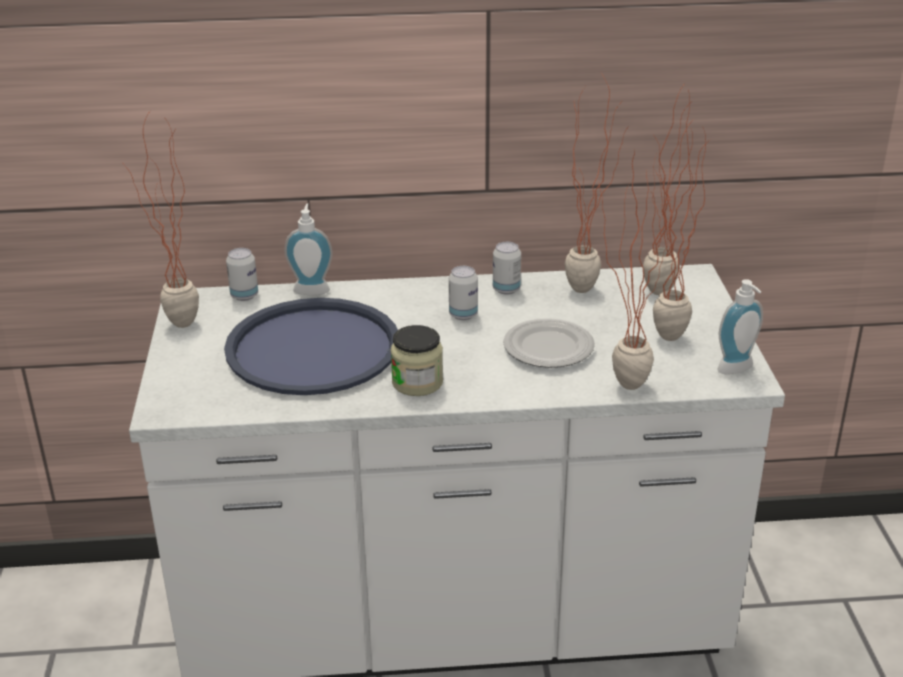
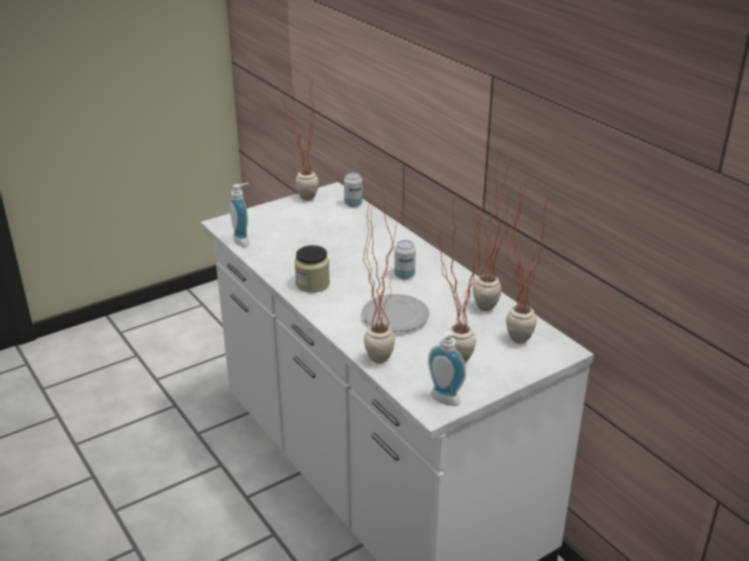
camera: 60 degrees right, 0 degrees up
blue tray [224,298,398,395] -> none
soap dispenser [284,203,333,295] -> soap dispenser moved to [230,183,249,247]
can [493,242,521,295] -> none

